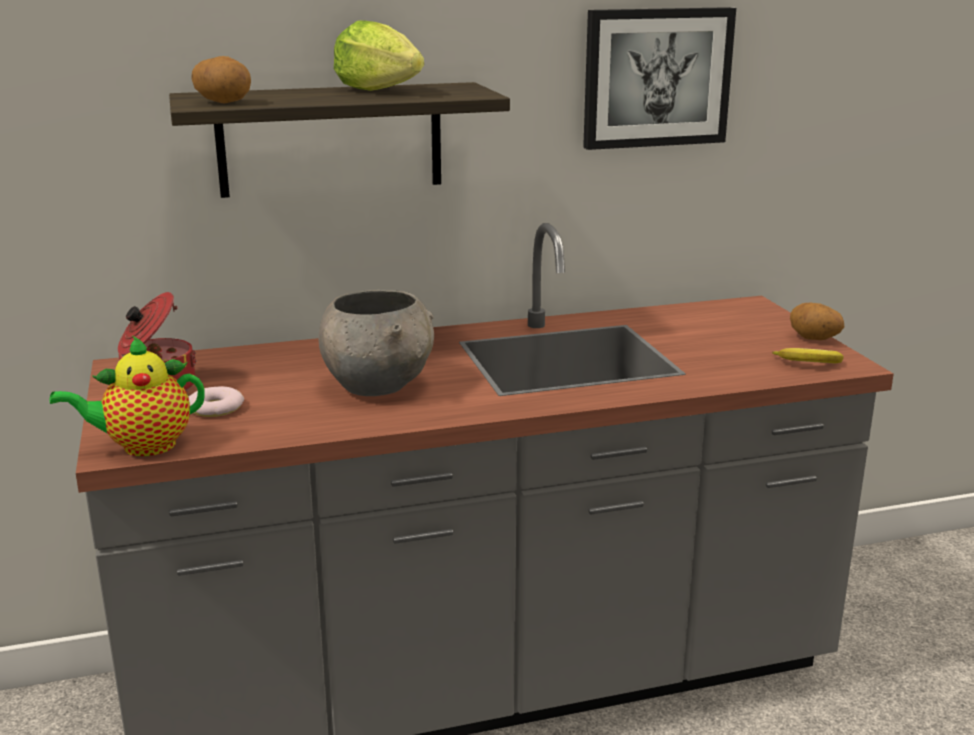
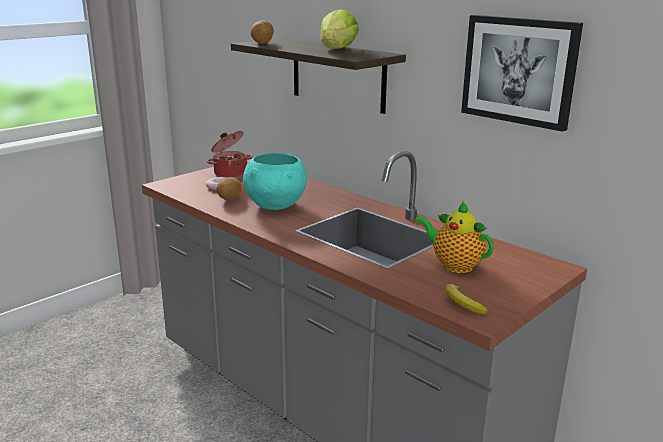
camera: 60 degrees right, 0 degrees up
teapot [50,336,205,456] -> teapot moved to [414,201,493,273]
grey bowl [318,290,434,396] -> turquoise bowl [243,153,307,210]
potato [790,303,844,340] -> potato moved to [217,177,242,201]

